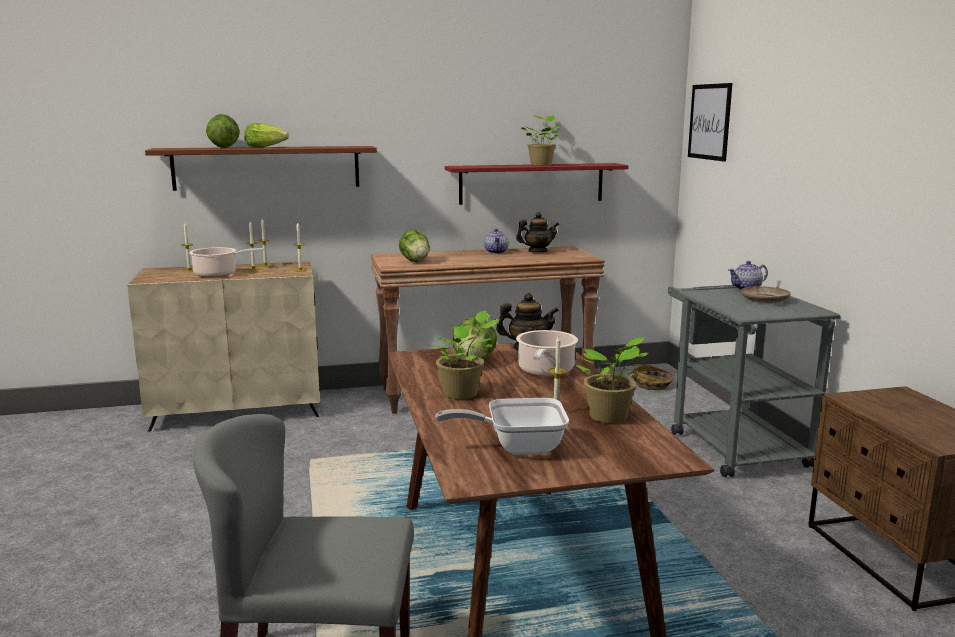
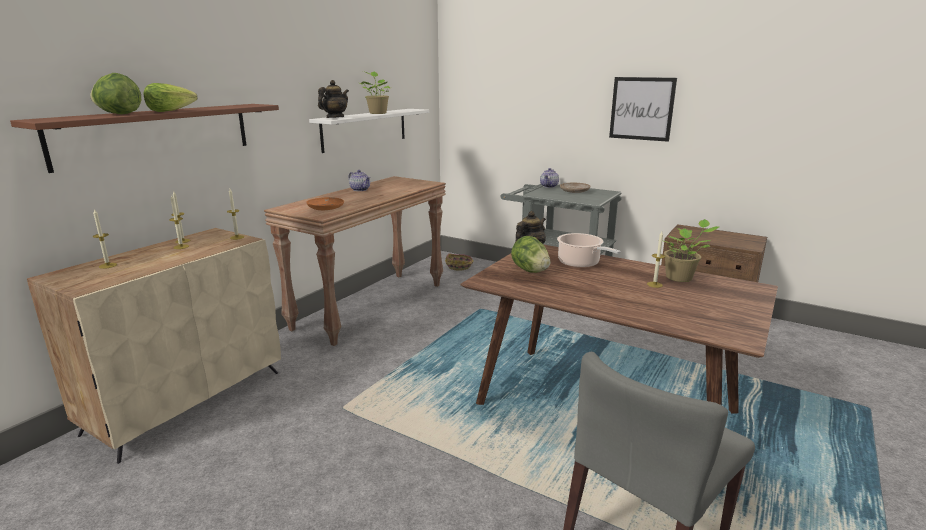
camera: 45 degrees left, 5 degrees up
cooking pot [189,247,264,278] -> none
lettuce [399,230,430,262] -> orange plate [306,197,344,210]
potted plant [429,311,501,399] -> none
frying pan [435,398,569,454] -> none
red shelf [445,163,629,205] -> white shelf [309,109,429,153]
teapot [516,212,560,253] -> teapot moved to [318,80,349,118]
picture [688,83,732,162] -> picture moved to [609,77,677,142]

